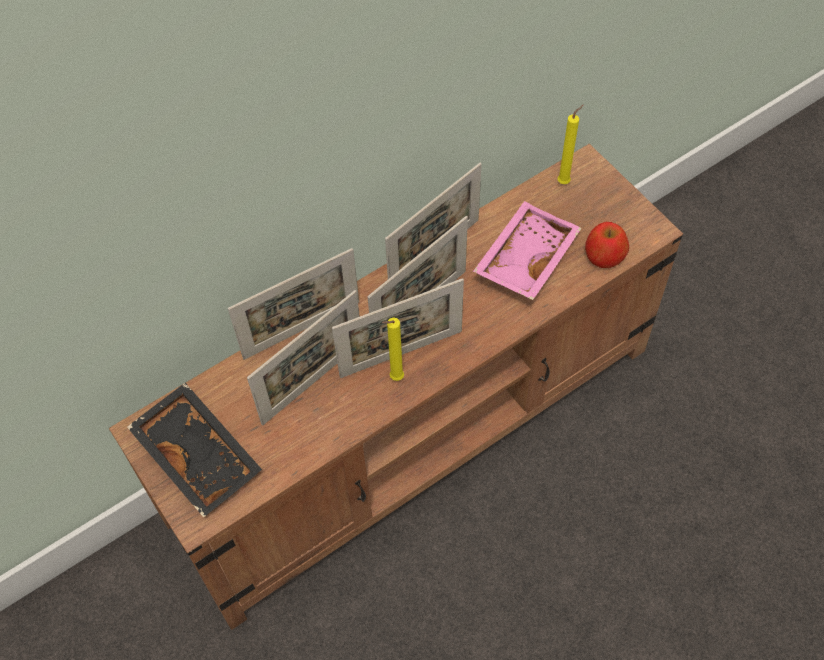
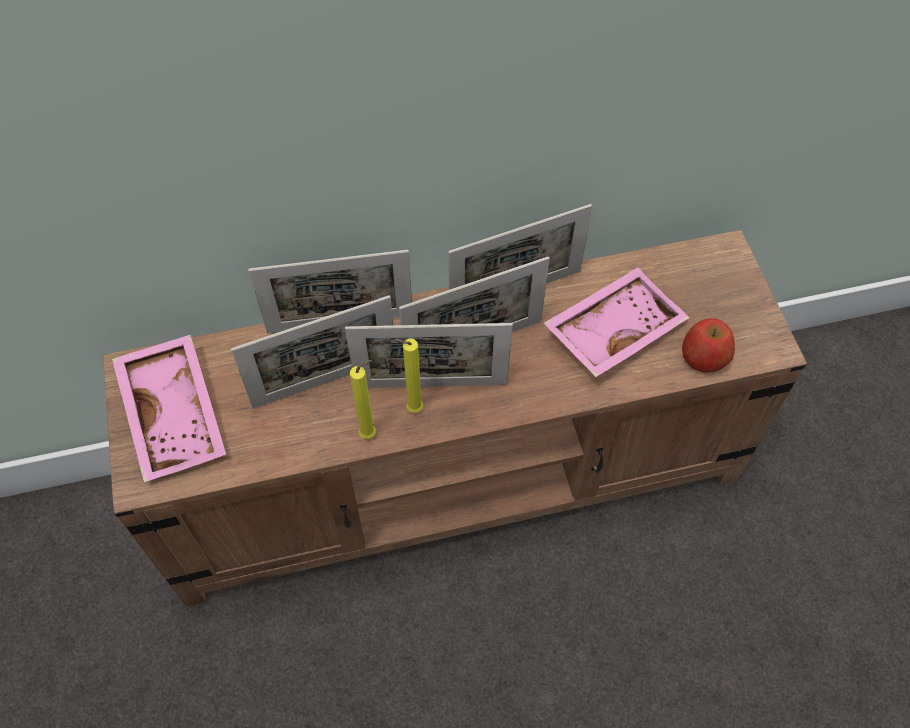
camera: 20 degrees right, 0 degrees up
black tray [127,383,262,518] -> pink tray [112,335,226,482]
yellow candle [557,105,583,184] -> yellow candle moved to [350,360,376,439]

